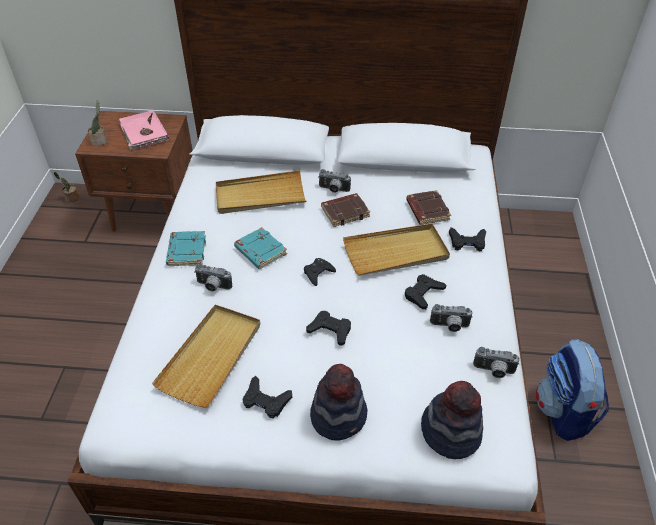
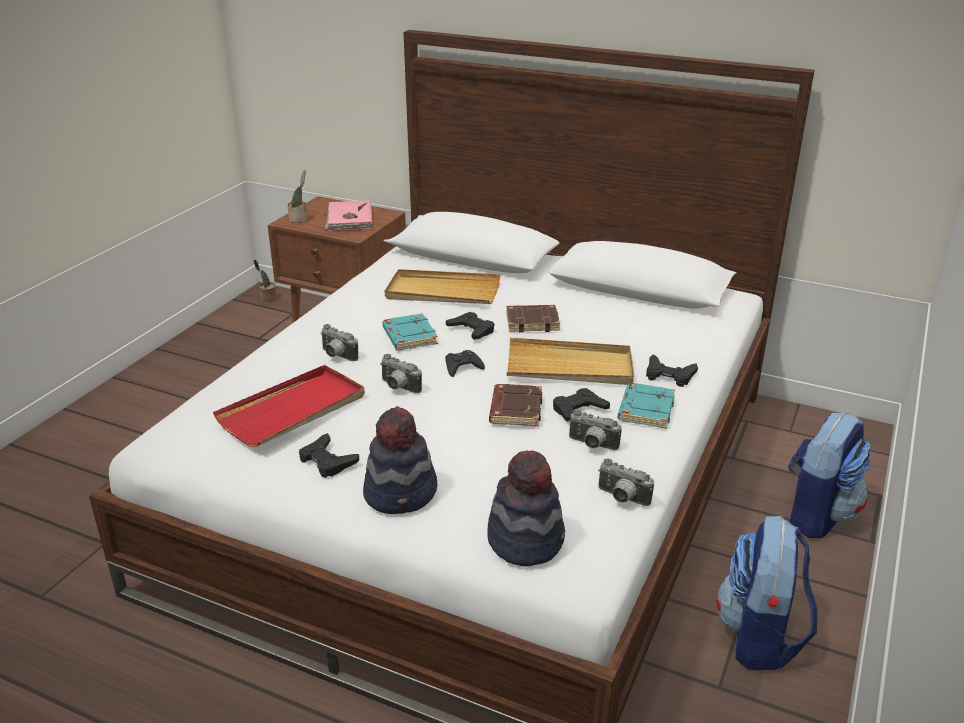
camera: 20 degrees right, 15 degrees down
beige tray [152,305,260,408] -> red tray [213,365,365,447]
turquoise book [166,231,206,266] -> turquoise book moved to [617,383,675,429]
black game controller [306,311,351,346] -> black game controller moved to [446,312,494,340]
camera [318,169,351,193] -> camera moved to [380,354,422,394]
brown book [406,190,451,225] -> brown book moved to [489,384,542,427]
none -> backpack [788,412,871,538]

